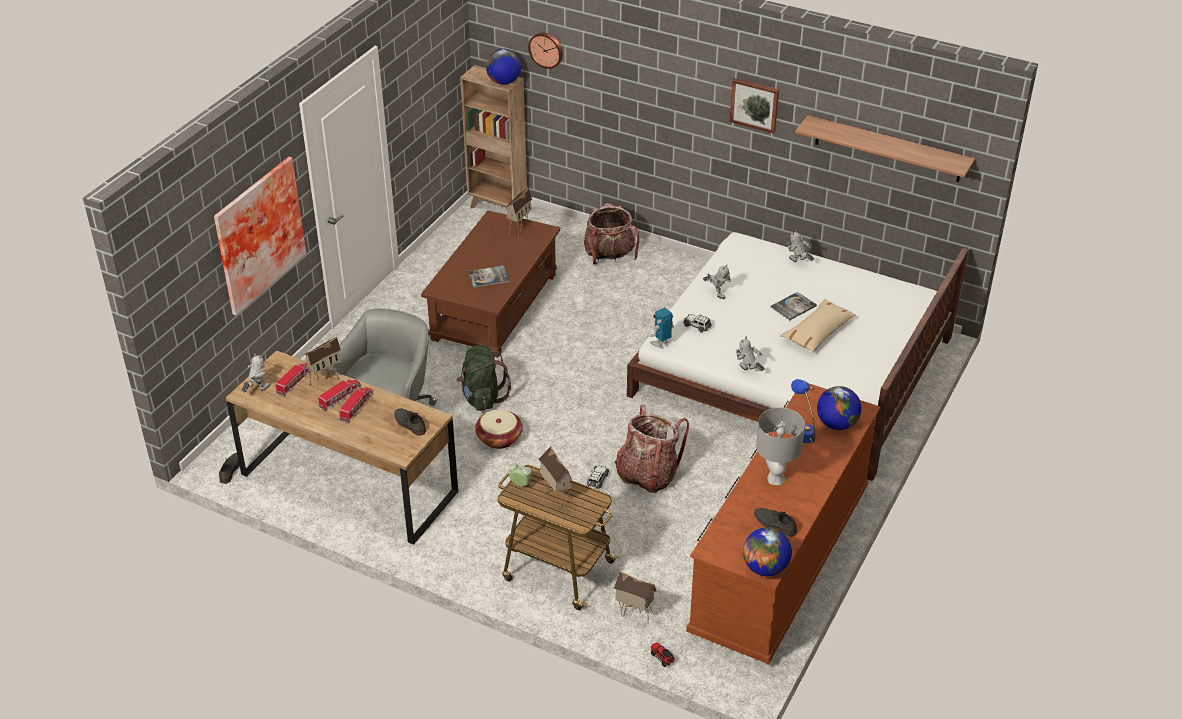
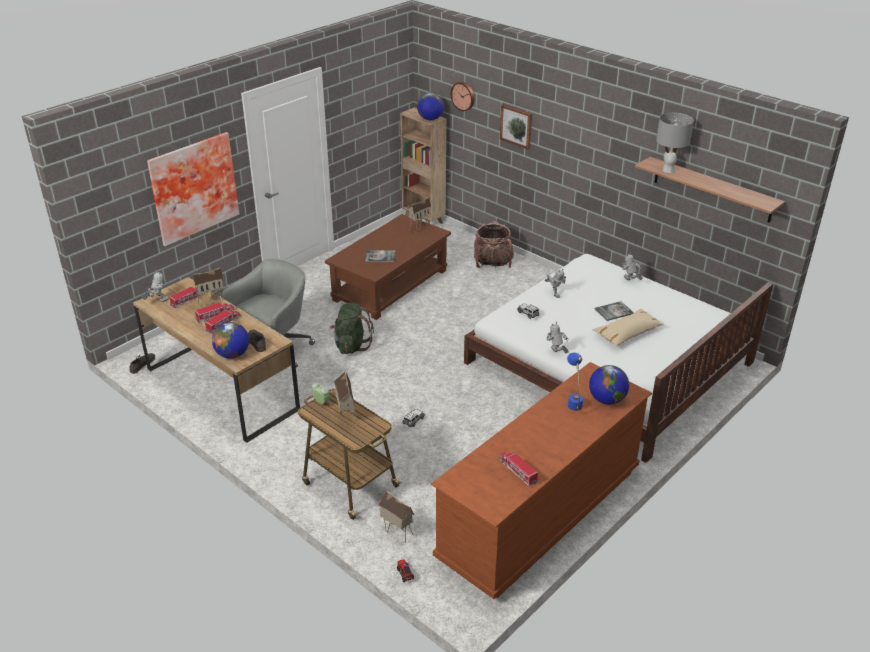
camera: 15 degrees right, 5 degrees down
basket [475,409,523,449] -> none
backpack [615,405,689,493] -> none
toy robot [649,308,674,349] -> none
picture [730,78,779,134] -> picture moved to [500,104,532,149]
globe [743,527,792,577] -> globe moved to [212,322,249,359]
grey shoe [754,508,797,537] -> toy truck [499,452,538,486]
grey table lamp [756,408,805,485] -> grey table lamp moved to [656,113,694,173]

